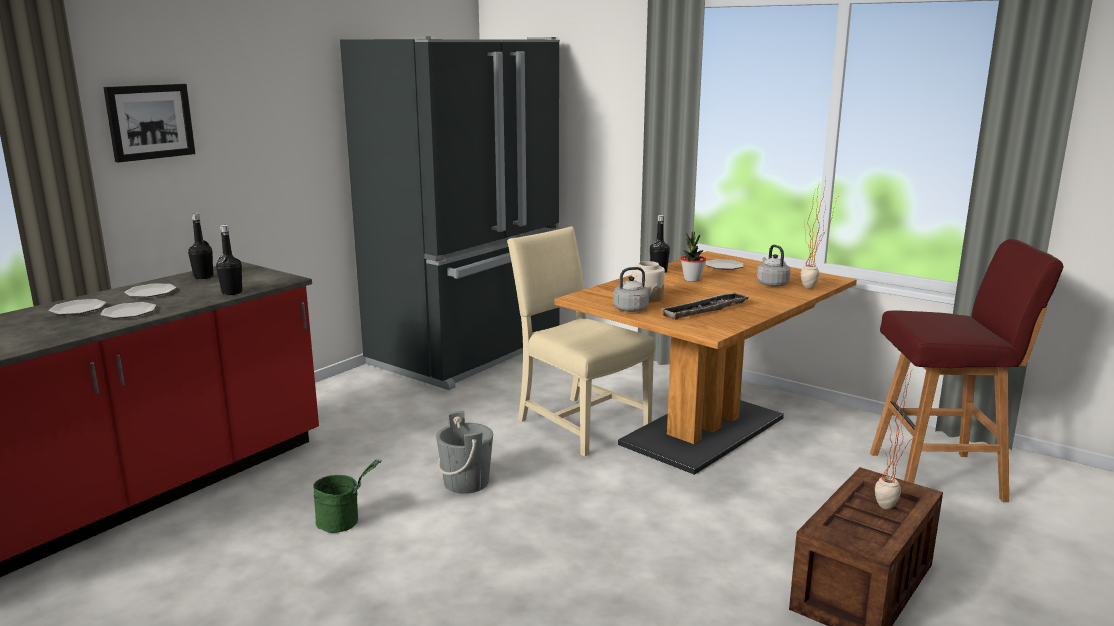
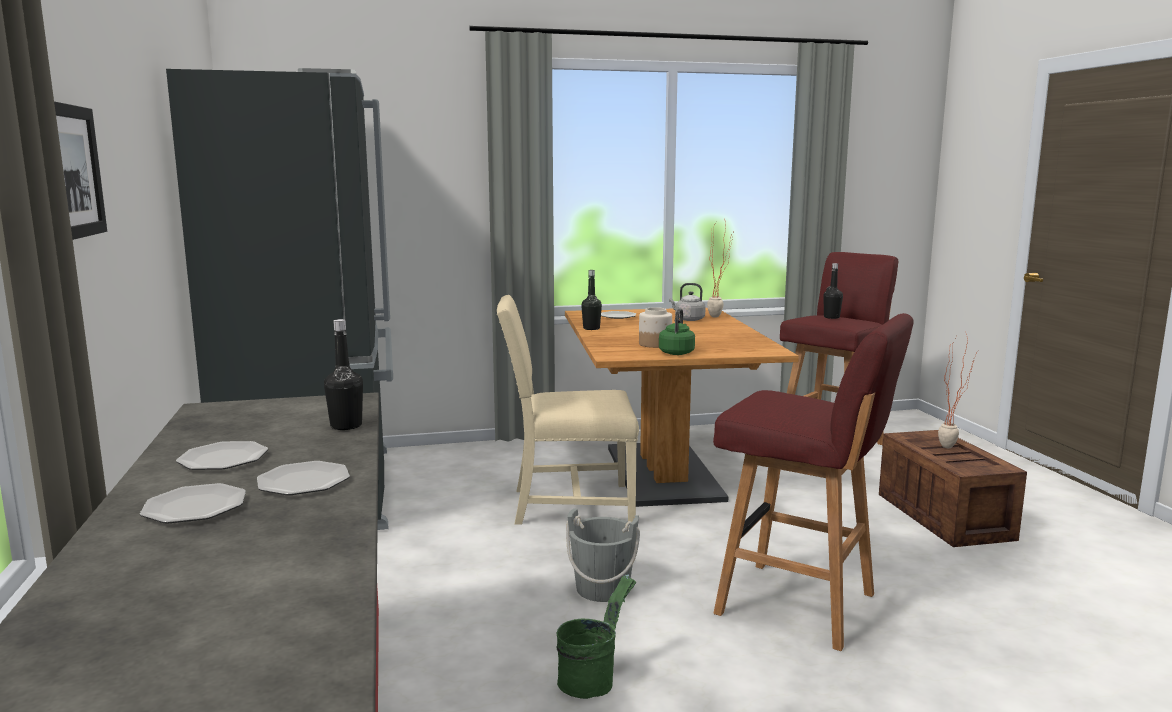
camera: 50 degrees left, 5 degrees down
black bottle [188,213,213,279] -> black bottle moved to [823,263,843,319]
grey kettle [613,267,658,312] -> green kettle [659,308,695,355]
tray [661,292,749,320] -> none
potted plant [680,232,706,282] -> none
none -> red stool [713,313,914,651]

